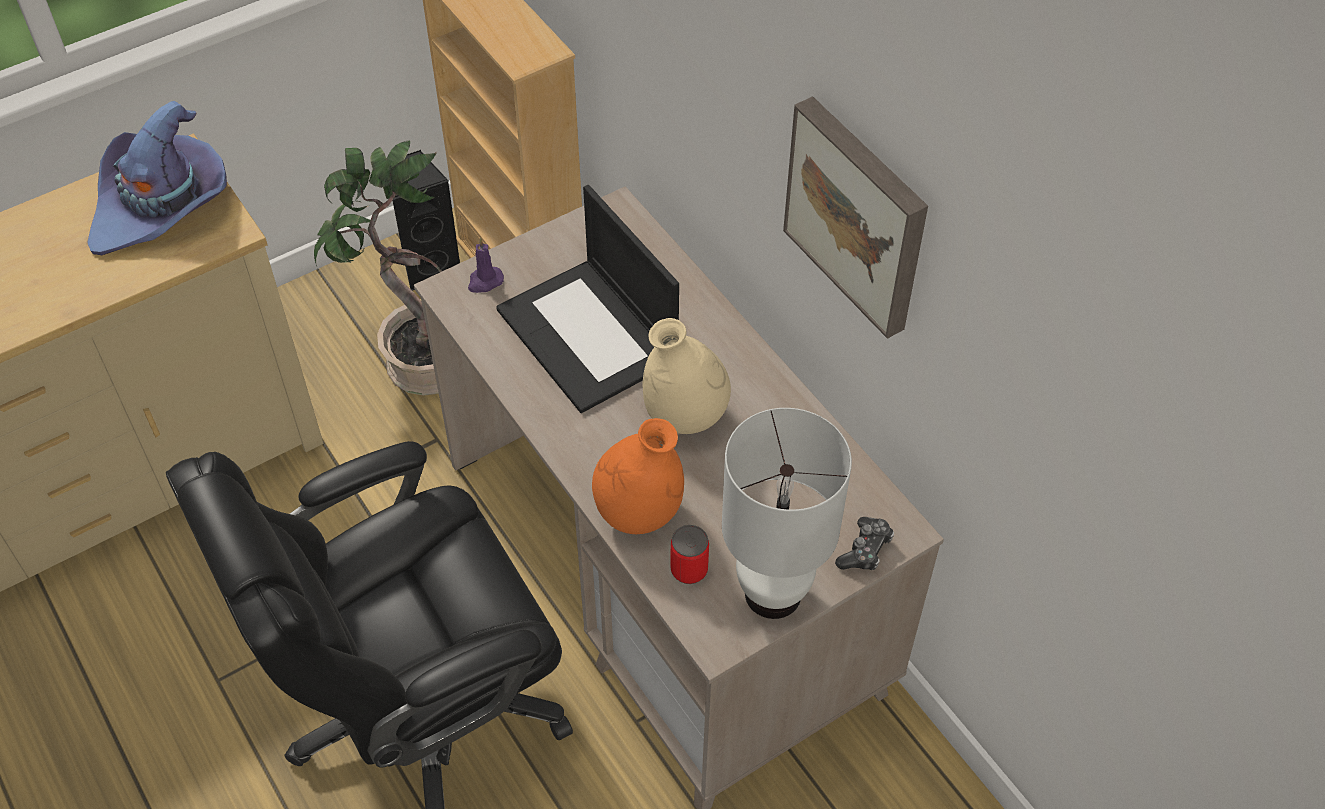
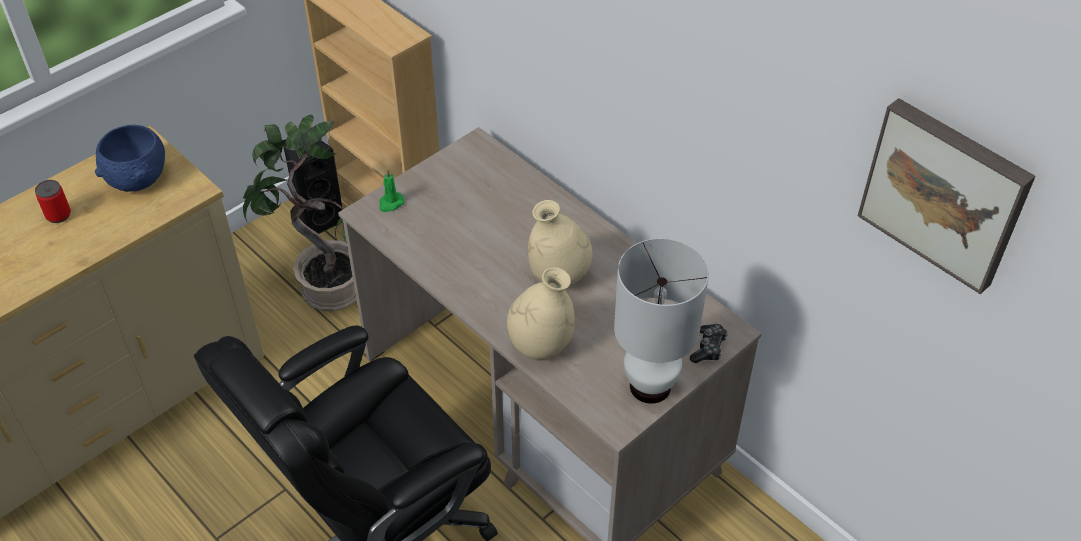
camera: 10 degrees left, 5 degrees down
purple hat [87,101,227,255] -> blue bowl [95,125,165,192]
purple candle [468,238,504,293] -> green candle [379,169,405,212]
laptop [496,185,679,413] -> none
orange vase [592,418,684,534] -> beige vase [507,267,575,360]
can [670,525,709,584] -> can moved to [35,180,71,223]
picture [783,96,928,339] -> picture moved to [858,98,1036,294]

